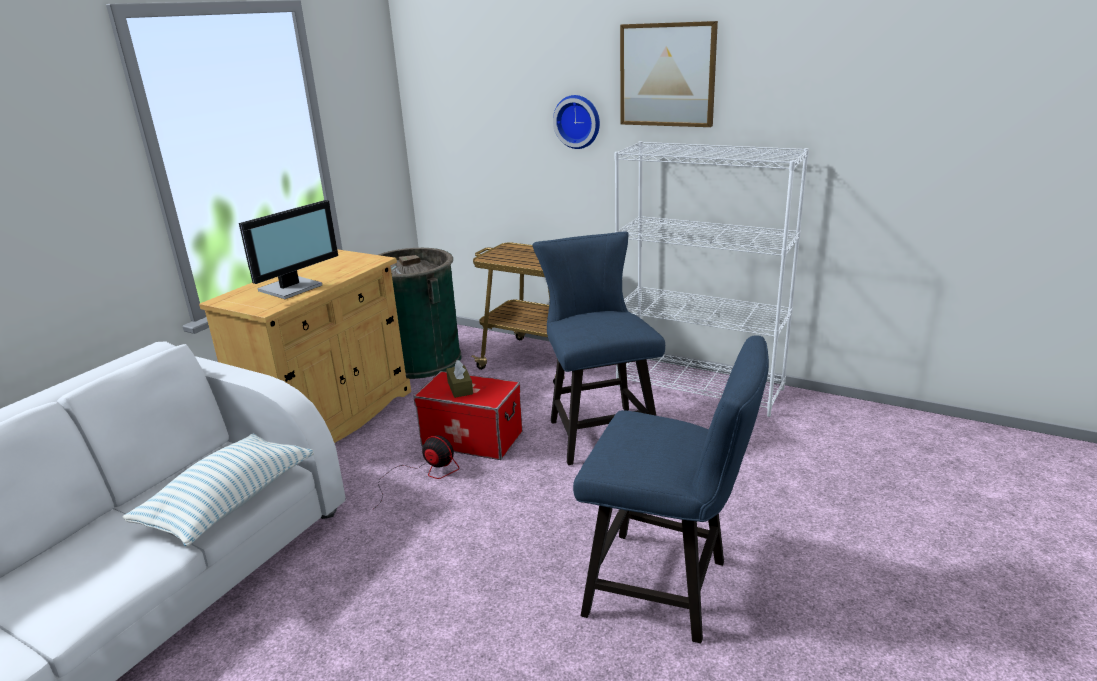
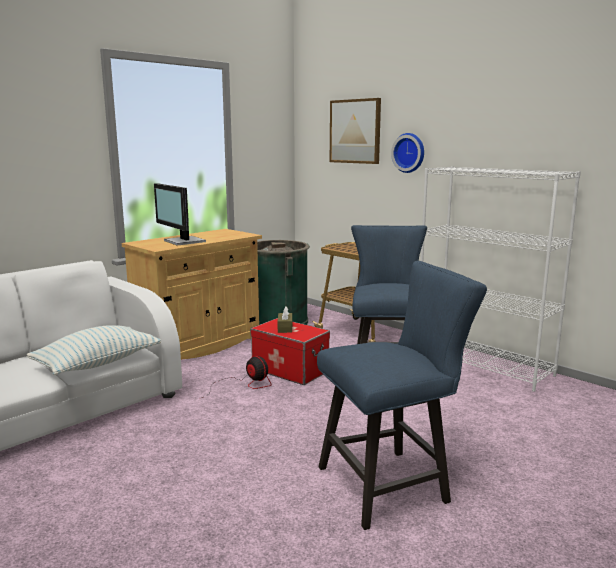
camera: 15 degrees right, 10 degrees down
monitor [239,200,338,299] -> monitor turned 90 degrees clockwise [154,183,206,246]
blue chair [573,336,769,643] -> blue chair turned 60 degrees counterclockwise [317,261,487,530]
picture [620,21,718,127] -> picture moved to [330,98,381,164]

